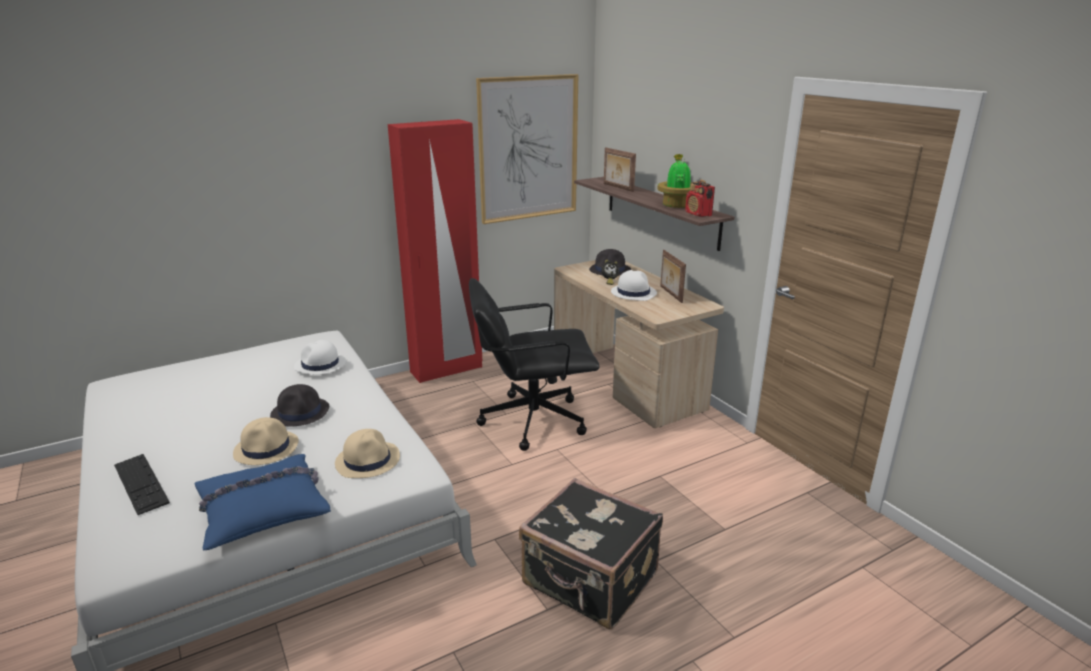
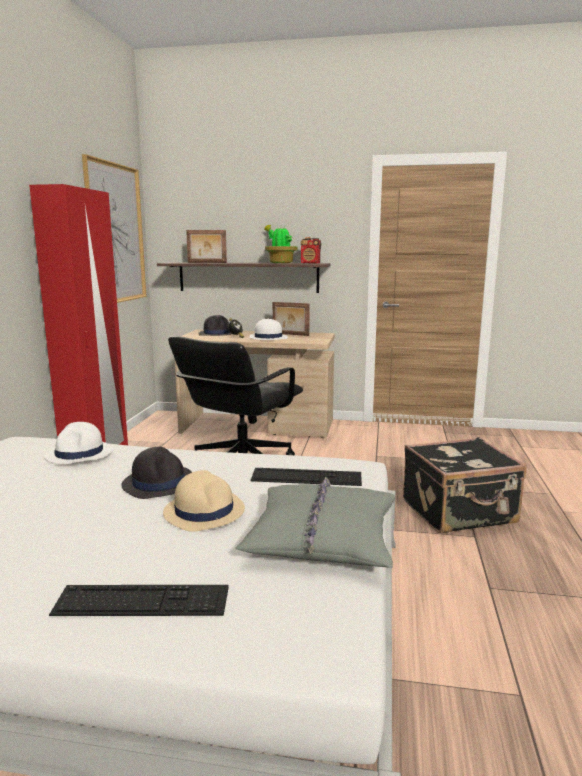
camera: 50 degrees left, 10 degrees down
blue pillow [195,454,331,550] -> grey pillow [236,477,395,568]
beige hat [335,429,400,478] -> keyboard [250,468,362,486]

